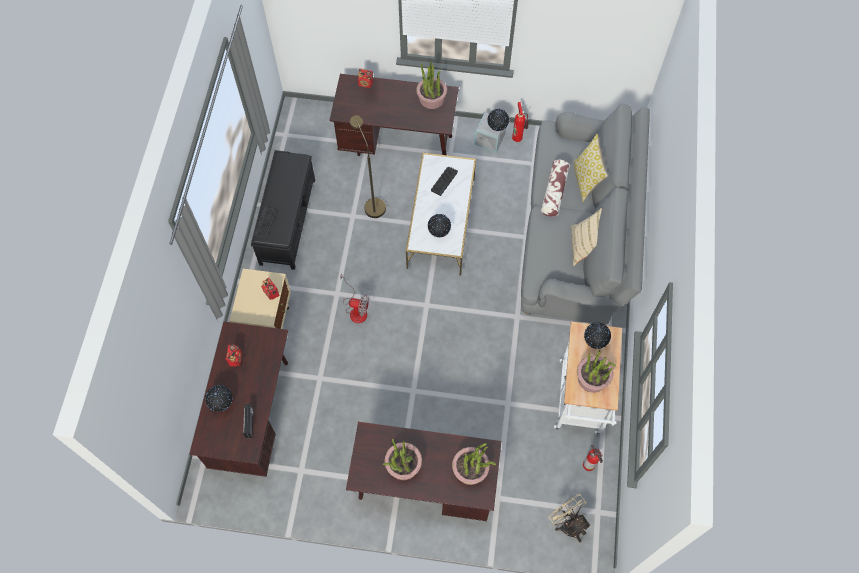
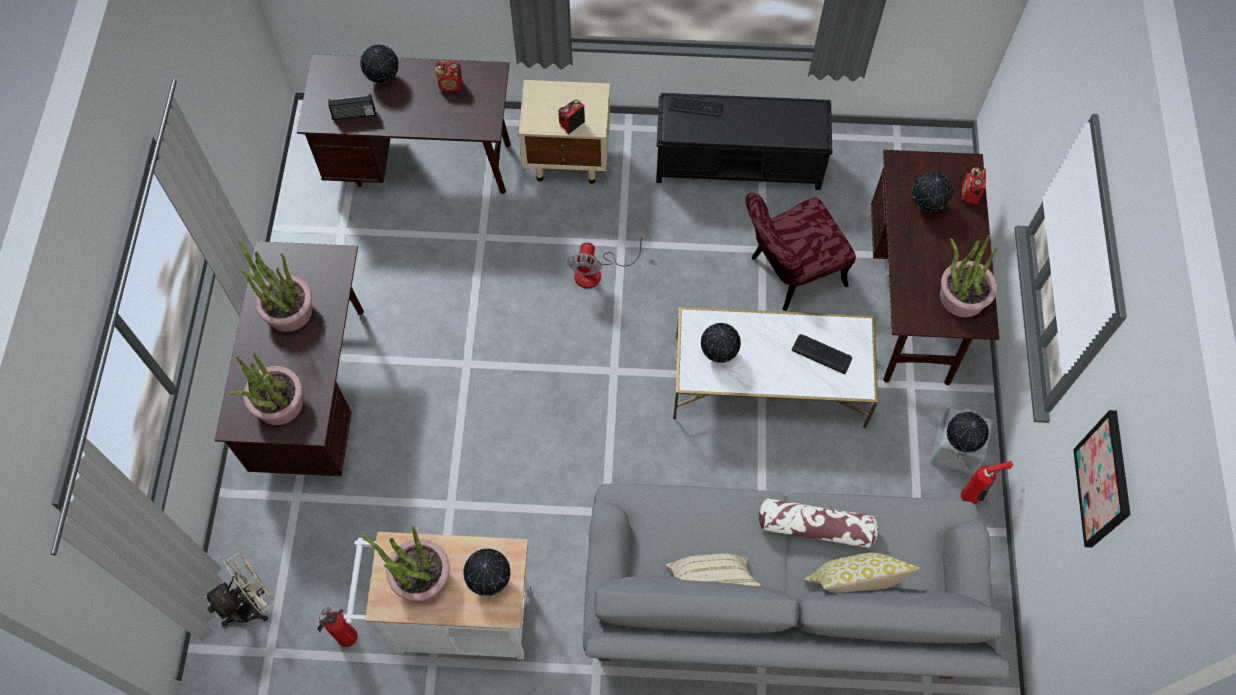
camera: 85 degrees right, 0 degrees up
brown floor lamp [350,115,386,218] -> red chair [745,193,856,311]
none -> globe [912,172,953,212]
none -> picture [1073,410,1131,548]

